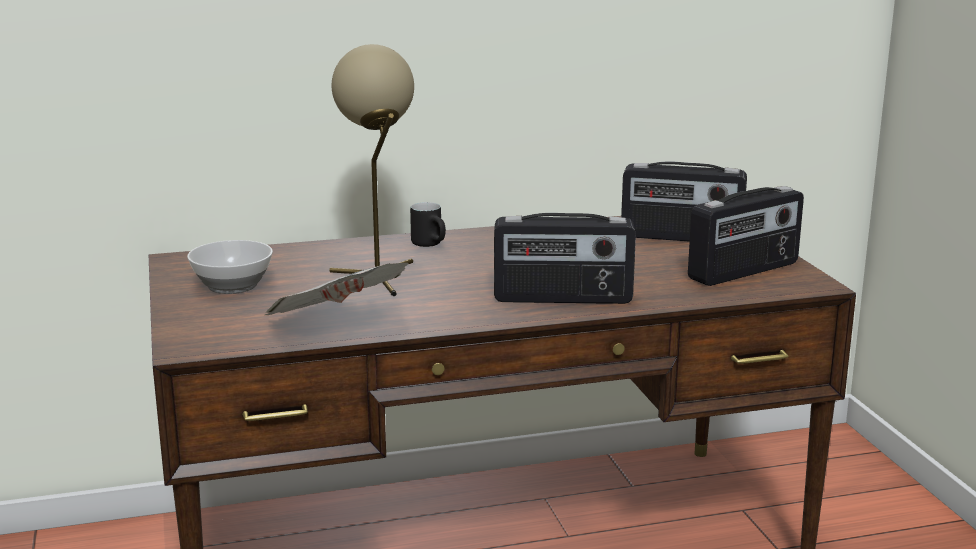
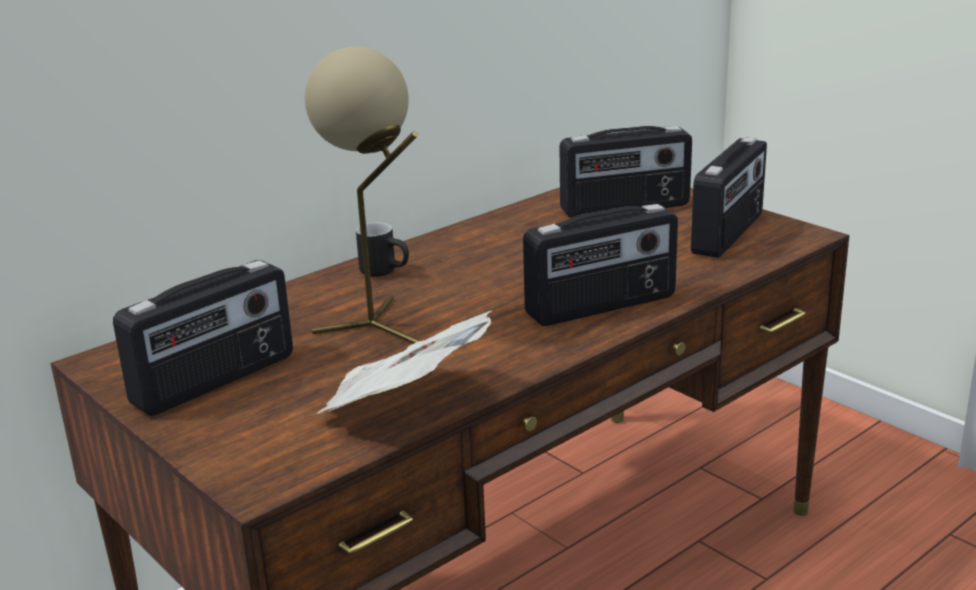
camera: 25 degrees left, 5 degrees up
bowl [187,240,273,294] -> radio [113,260,293,416]

